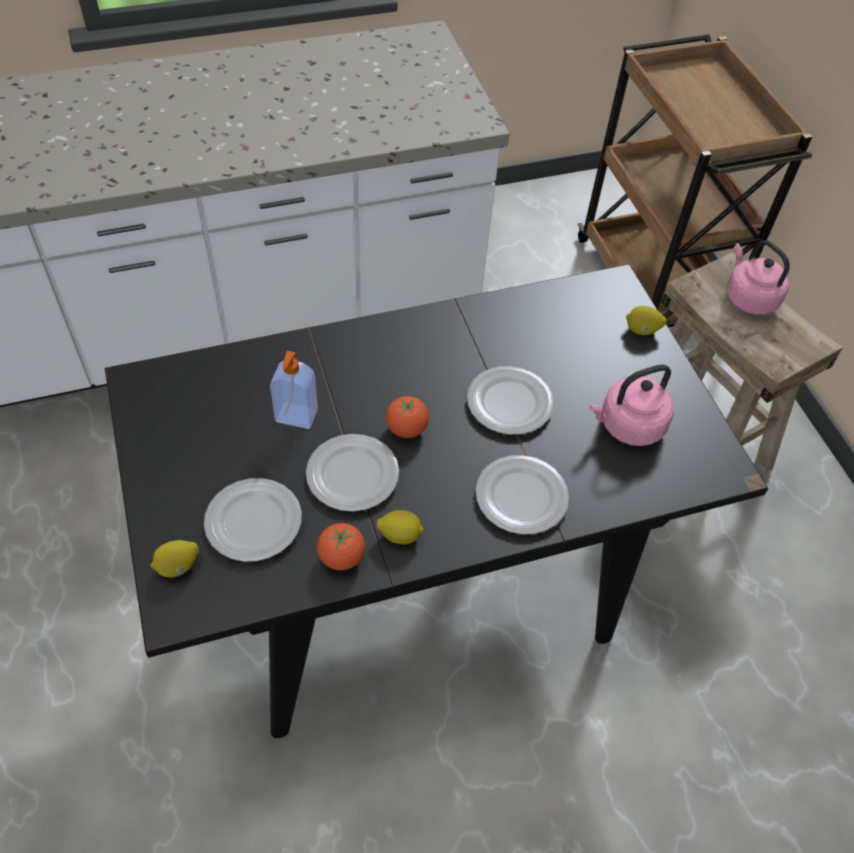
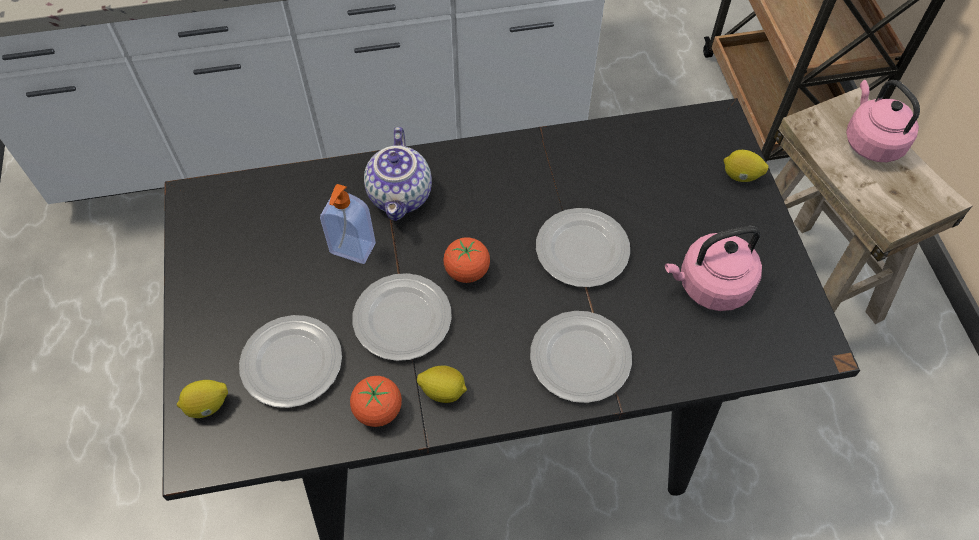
camera: 10 degrees right, 5 degrees up
none -> teapot [364,127,432,221]

